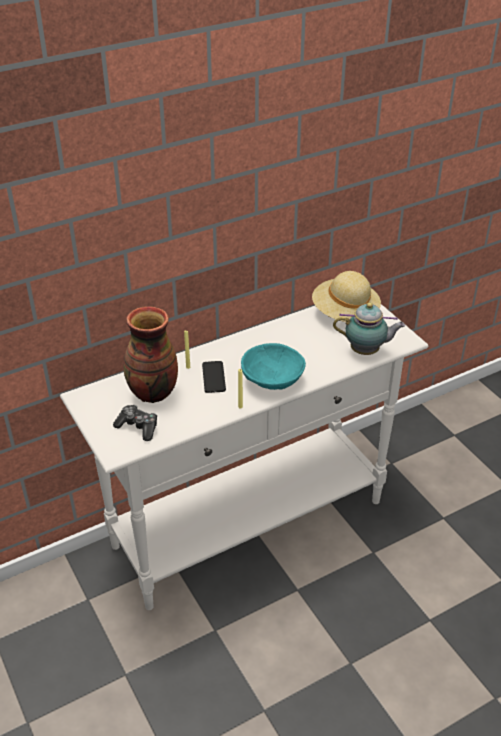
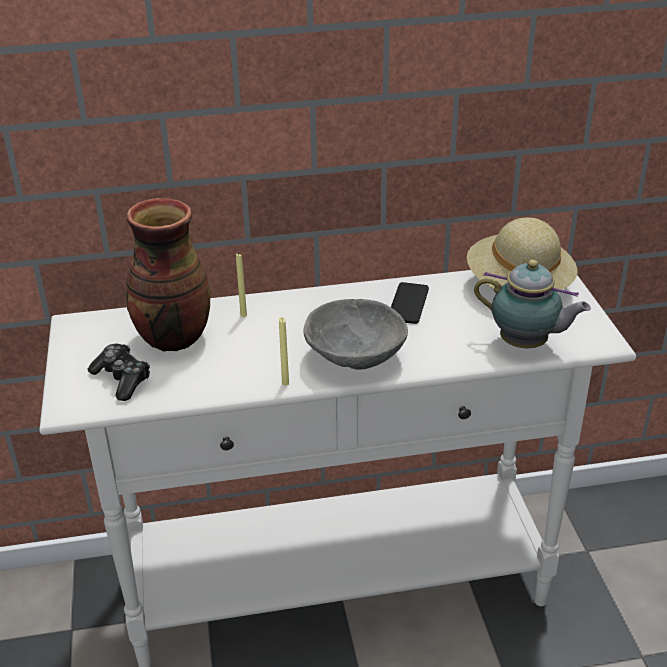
camera: 20 degrees right, 5 degrees down
phone [202,361,226,393] -> phone moved to [391,282,429,324]
turquoise bowl [241,343,306,390] -> grey bowl [303,299,408,370]

